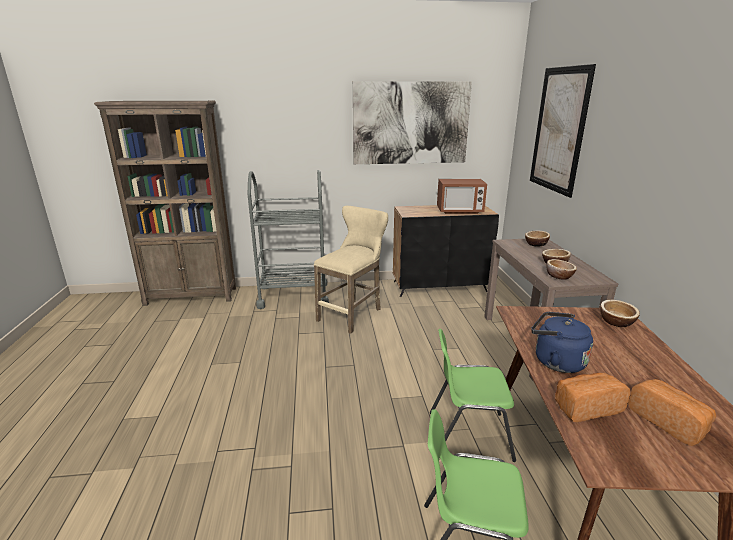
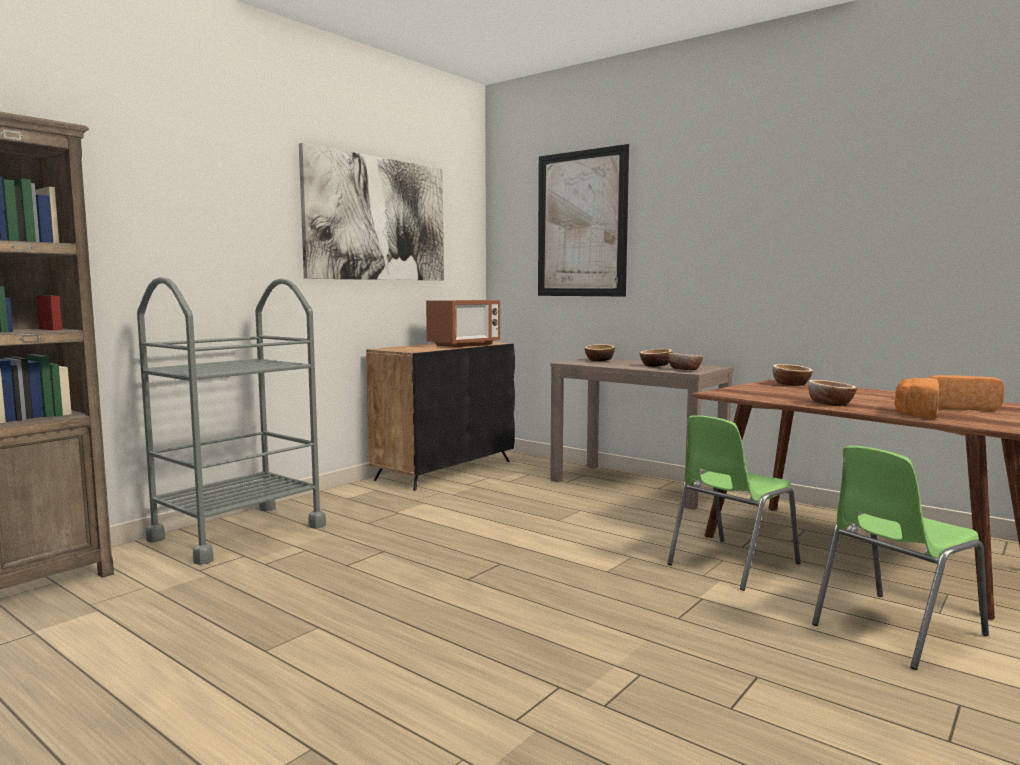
camera: 45 degrees left, 15 degrees down
beige stool [314,206,388,334] -> none
blue kettle [531,312,593,373] -> bowl [808,380,857,406]

